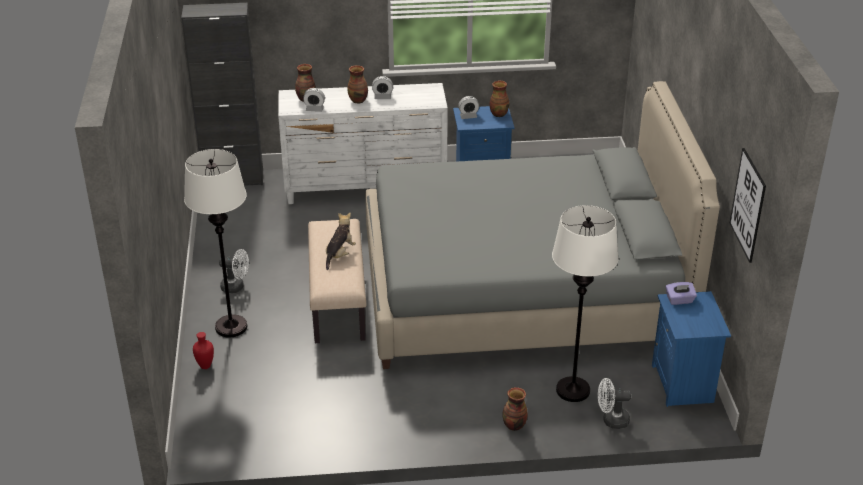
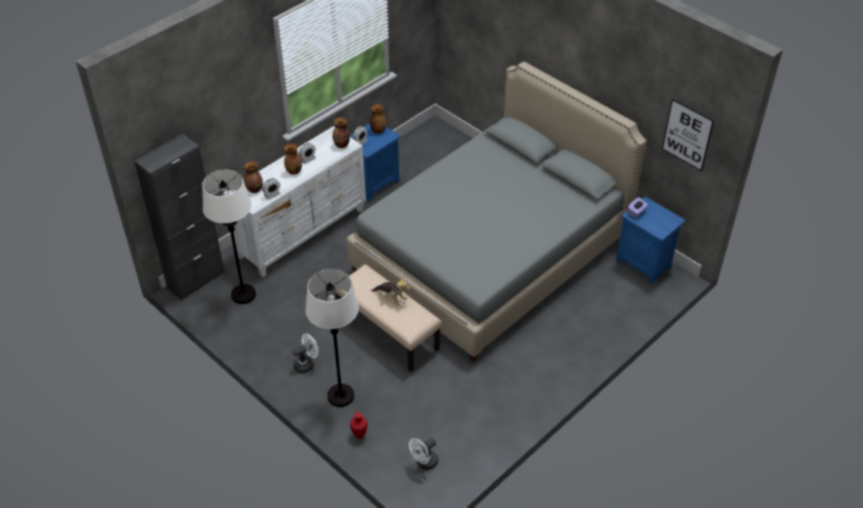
camera: 40 degrees left, 10 degrees up
plush toy [326,213,356,270] -> plush toy turned 135 degrees clockwise [371,277,410,306]
vase [503,387,528,431] -> vase moved to [332,117,350,148]
white floor lamp [552,205,619,402] -> white floor lamp moved to [202,170,256,304]
white fan [598,378,631,429] -> white fan moved to [409,438,438,470]

